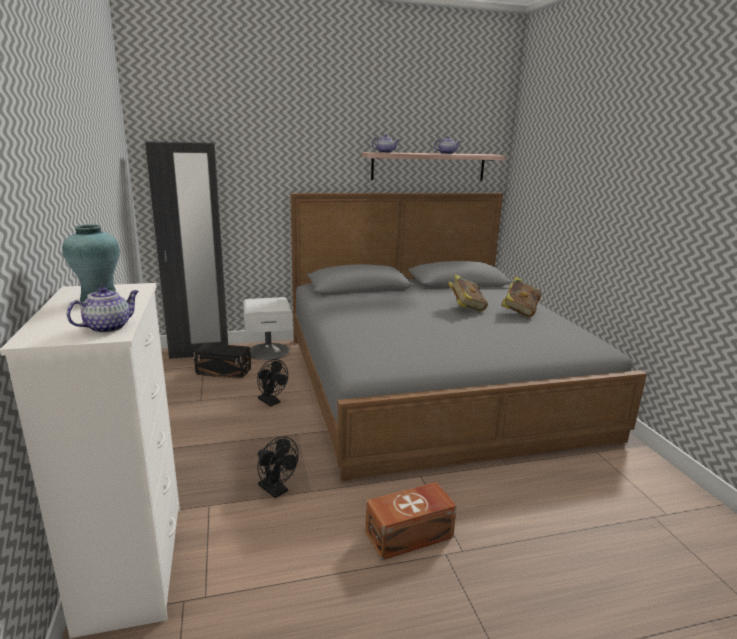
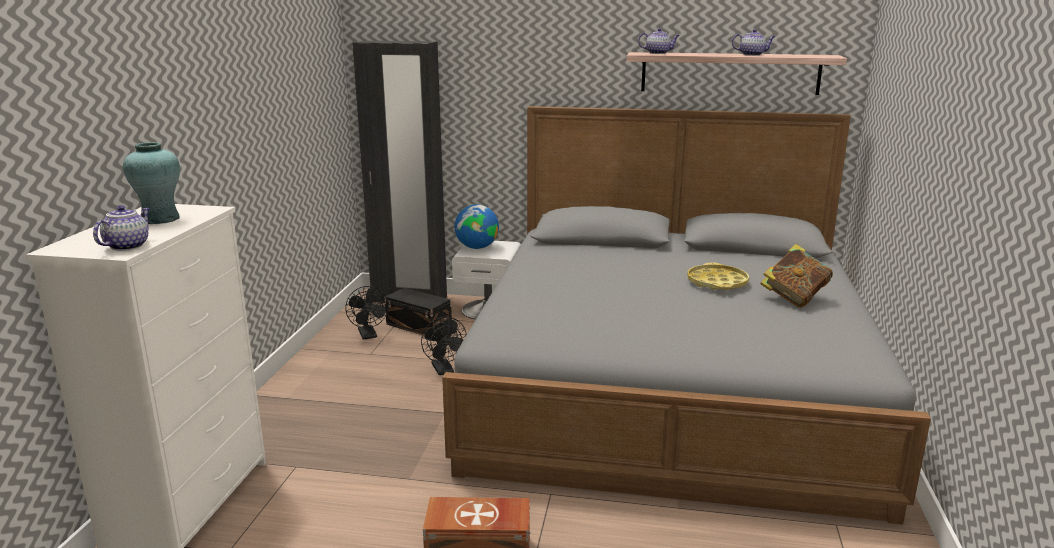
camera: 25 degrees right, 0 degrees up
teapot [66,287,139,333] -> teapot turned 45 degrees counterclockwise [93,205,150,251]
black fan [257,436,298,498] -> black fan moved to [345,286,389,340]
book [448,275,488,311] -> yellow tray [687,262,749,290]
none -> globe [455,204,499,249]

